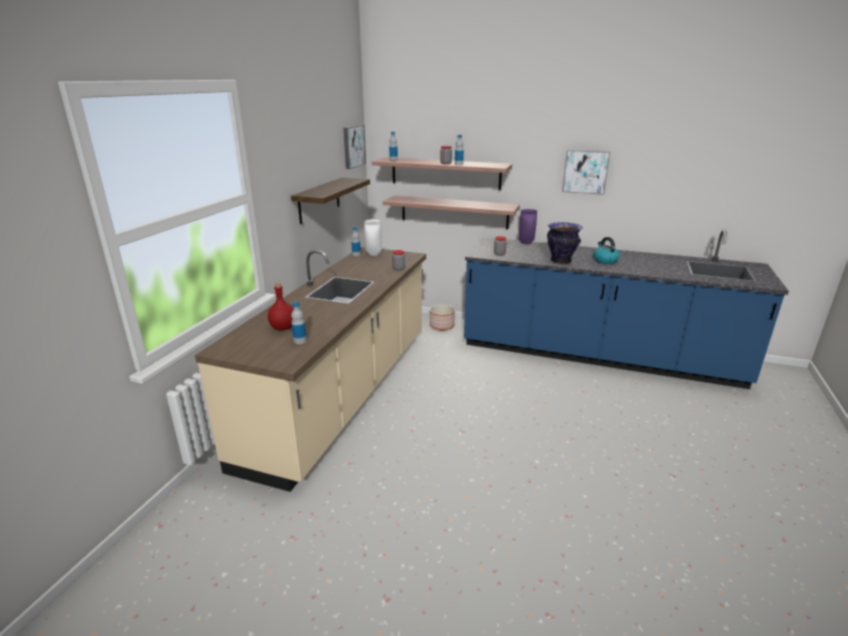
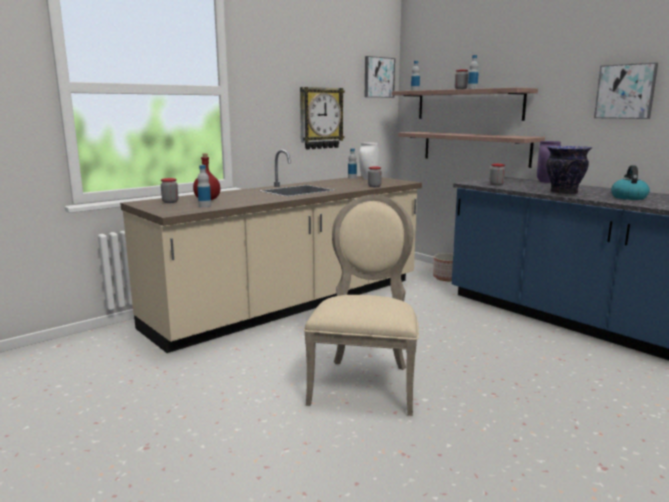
camera: 30 degrees right, 10 degrees down
shelf [291,177,370,224] -> wall clock [300,87,345,150]
none -> jar [161,178,179,203]
none -> beige chair [304,195,419,416]

